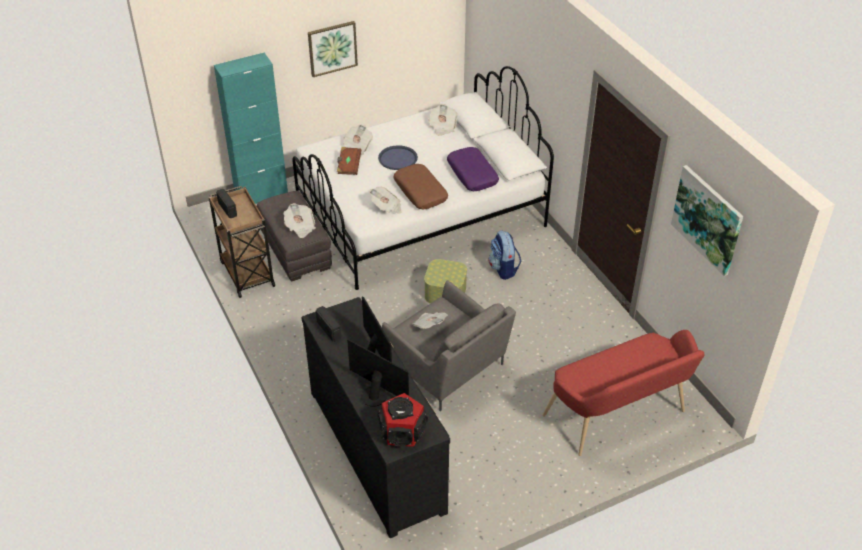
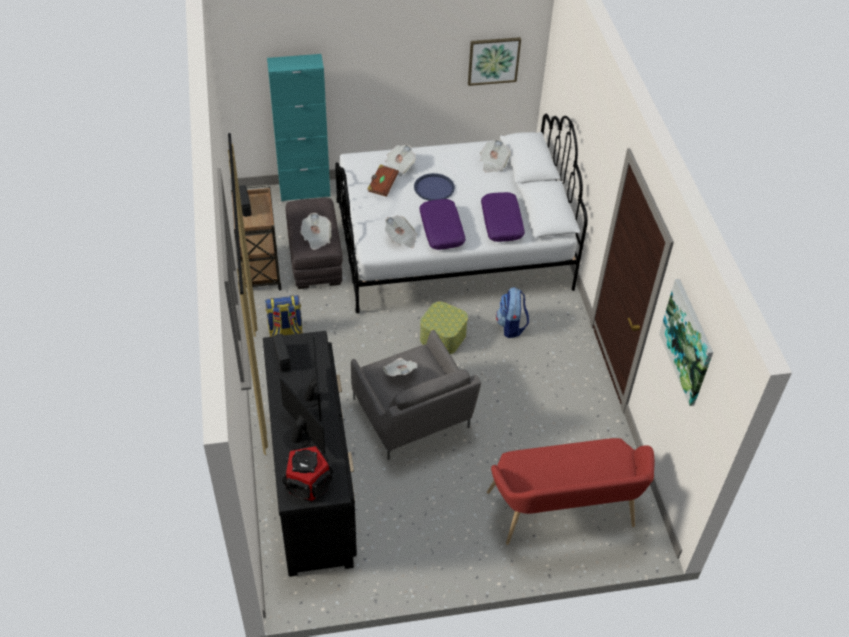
camera: 15 degrees right, 5 degrees up
picture [308,21,358,77] -> picture moved to [468,37,521,86]
brown pillow [394,164,448,210] -> purple pillow [419,199,466,250]
none -> backpack [265,295,303,337]

